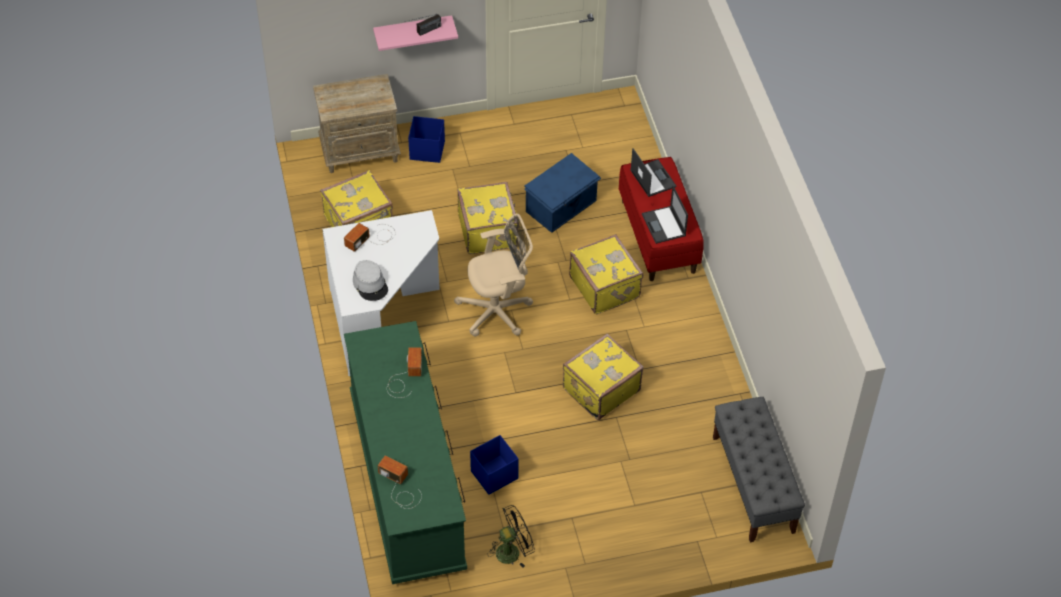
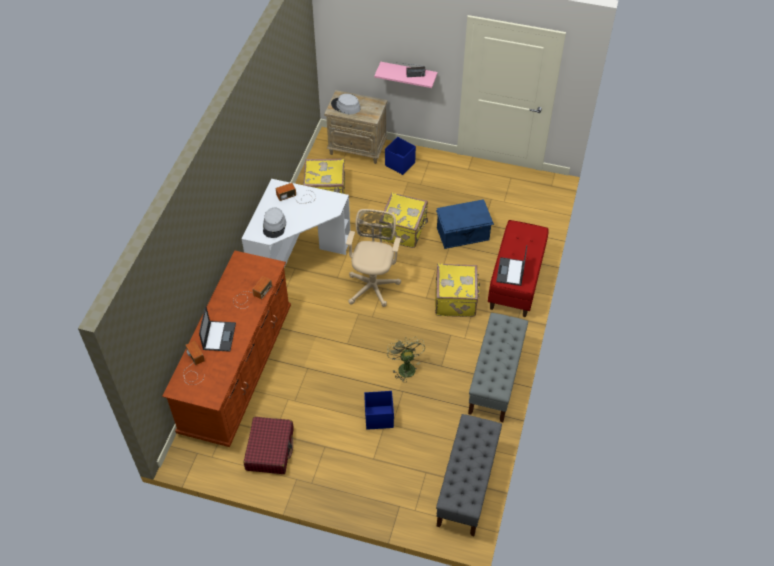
camera: 30 degrees right, 0 degrees up
green dresser [344,321,467,584] -> brown dresser [162,251,291,447]
beige office chair [454,214,533,336] -> beige office chair turned 90 degrees counterclockwise [346,209,401,307]
blue storage box [470,435,519,495] -> blue storage box moved to [364,391,394,430]
black fan [488,505,535,568] -> red suitcase [244,417,294,474]
yellow suitcase [563,334,644,420] -> green fan [387,337,425,383]
laptop [630,148,677,197] -> laptop moved to [199,305,236,352]
none -> grey hat [331,94,361,114]
none -> grey bench [468,313,528,422]

